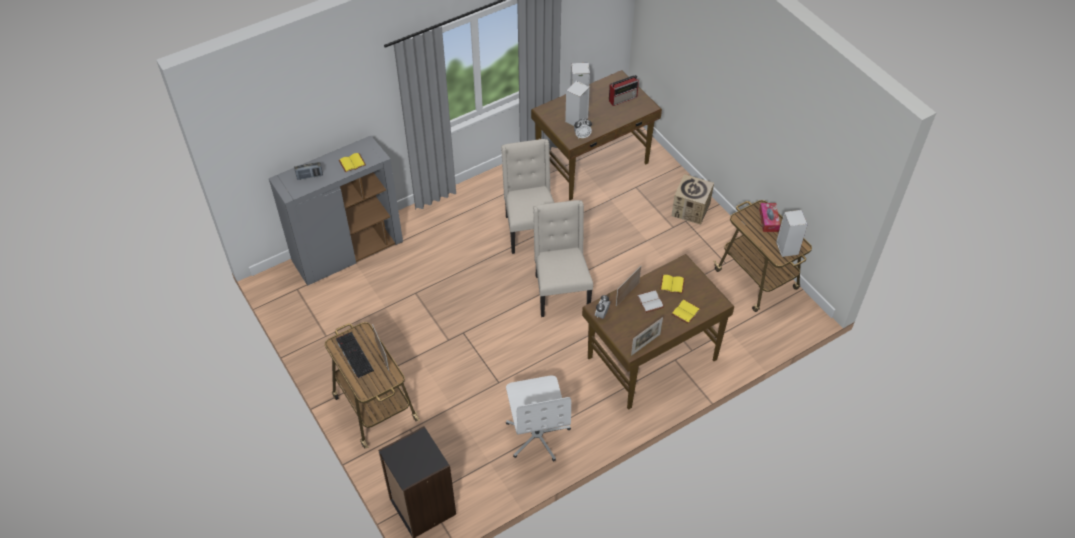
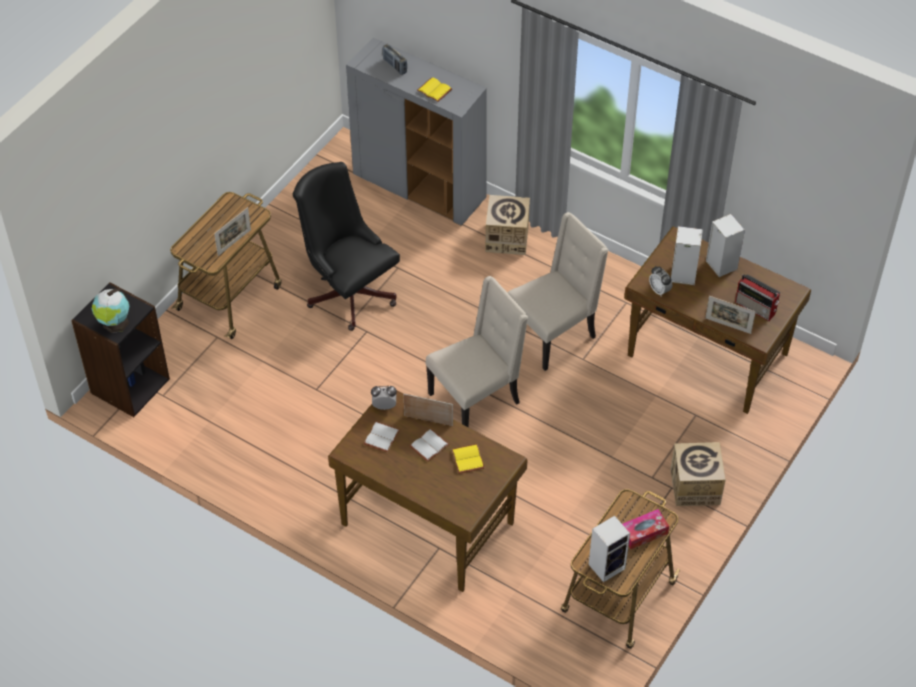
camera: 65 degrees right, 0 degrees up
keyboard [336,332,374,378] -> none
white office chair [506,376,571,461] -> none
picture frame [631,317,663,355] -> picture frame moved to [705,296,756,334]
yellow book [671,299,700,324] -> none
none -> globe [92,289,129,333]
none -> black office chair [293,162,400,331]
none -> white book [364,421,400,452]
none -> cardboard box [485,195,530,255]

